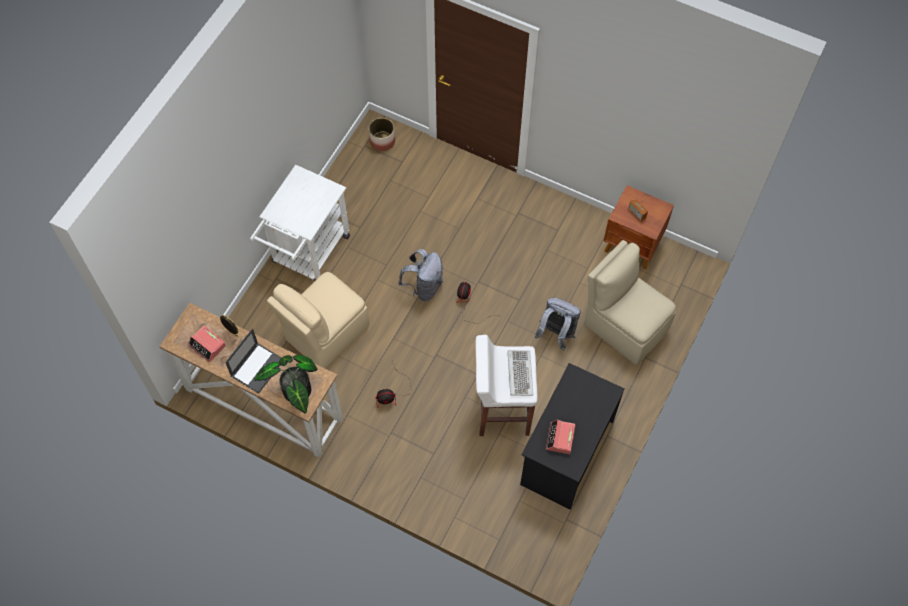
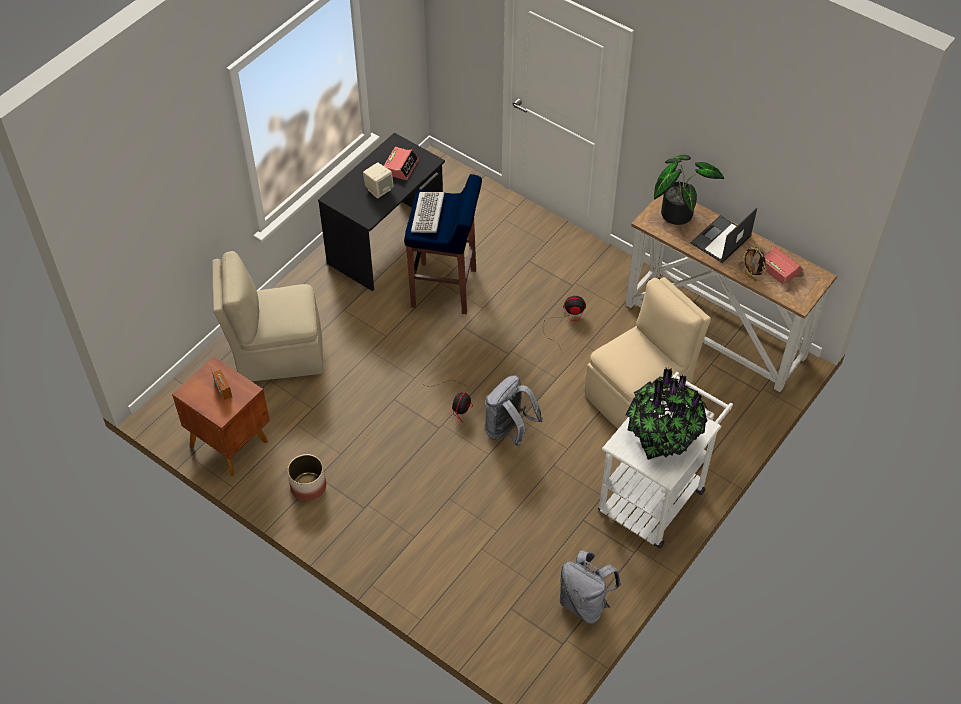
camera: 170 degrees left, 10 degrees down
planter [369,118,395,151] -> planter moved to [287,454,326,501]
white stool [476,335,538,436] -> blue stool [404,174,482,314]
grey backpack [534,298,581,351] -> grey backpack moved to [560,550,621,624]
beige chair [584,240,676,365] -> beige chair turned 120 degrees clockwise [212,251,323,381]
none -> beige speaker [363,162,394,199]
none -> potted plant [625,368,708,460]

